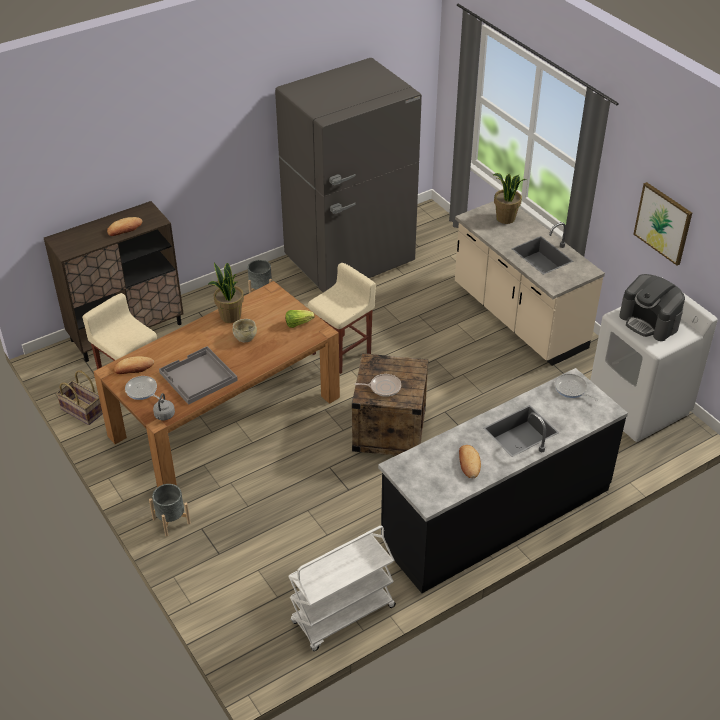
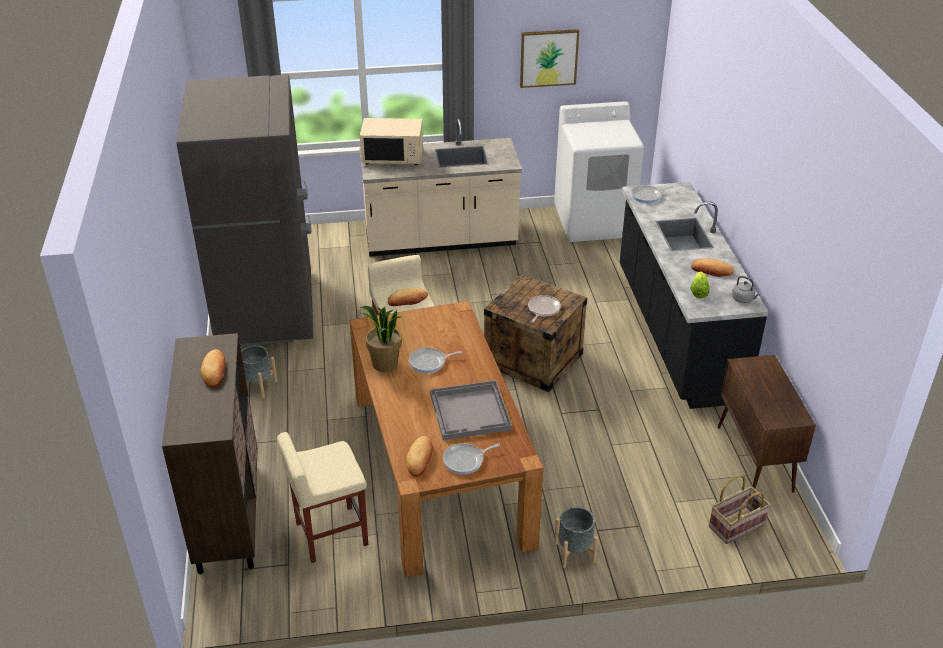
camera: 65 degrees left, 5 degrees down
basket [56,370,103,425] -> basket moved to [709,474,771,544]
grey kettle [153,393,175,420] -> grey kettle moved to [732,276,761,303]
beige bowl [232,319,257,342] -> frying pan [409,348,462,373]
lettuce [285,310,315,328] -> lettuce moved to [690,271,710,298]
white cart [288,526,396,651] -> brown cabinet [718,355,816,493]
potted plant [493,173,527,224] -> beige microwave [360,118,423,165]
coffee machine [619,274,685,341] -> none
none -> bread [388,288,428,306]

